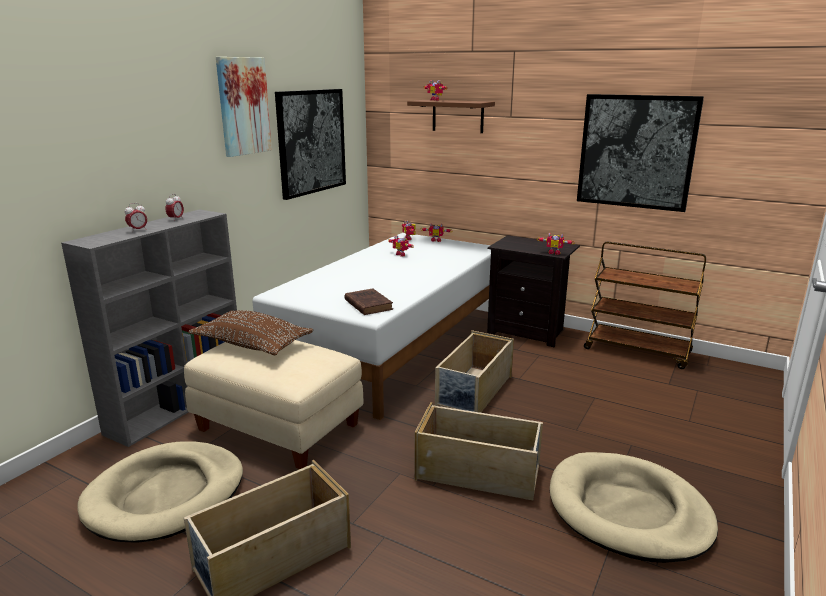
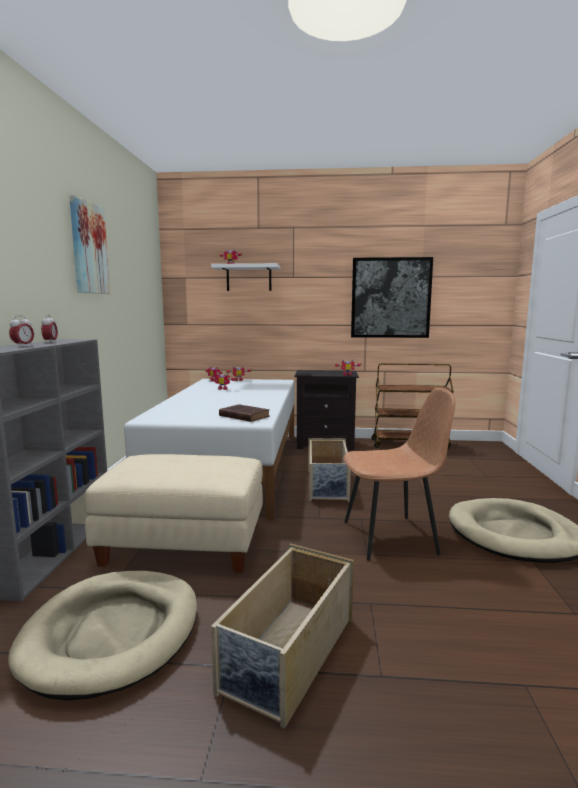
camera: 25 degrees left, 10 degrees down
brown pillow [188,310,313,355] -> none
picture [275,89,346,200] -> none
brown shelf [407,100,495,133] -> white shelf [211,263,280,291]
beige storage box [415,402,543,500] -> brown chair [343,387,455,561]

